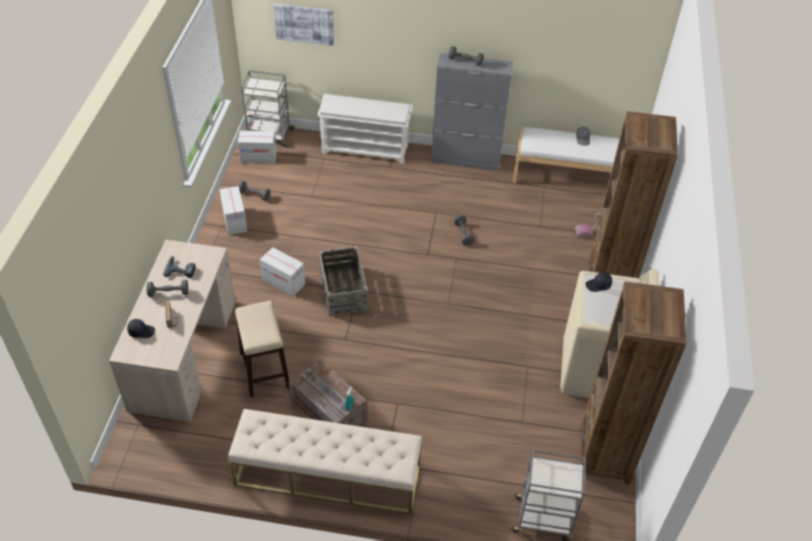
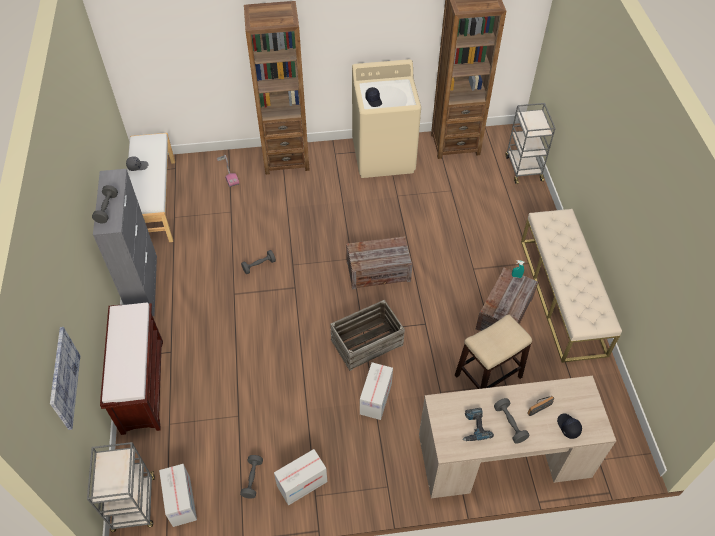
camera: 105 degrees left, 5 degrees up
white shoe rack [317,94,413,164] -> brown bench [100,303,163,435]
none -> crate [346,236,413,290]

